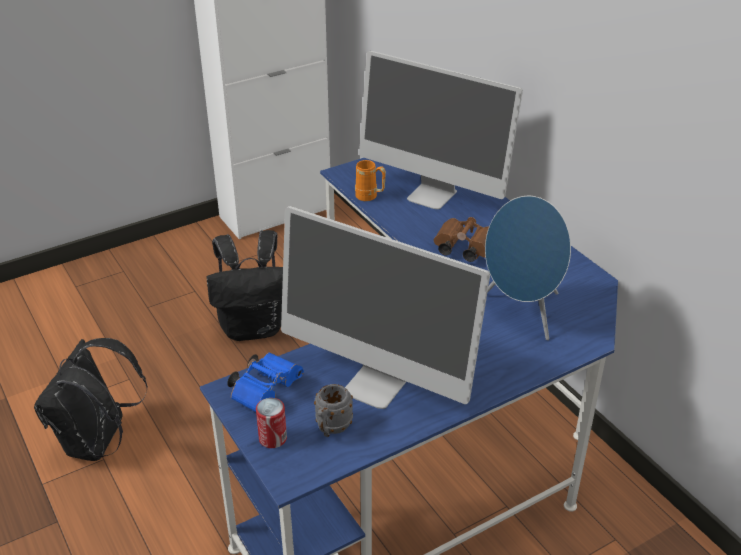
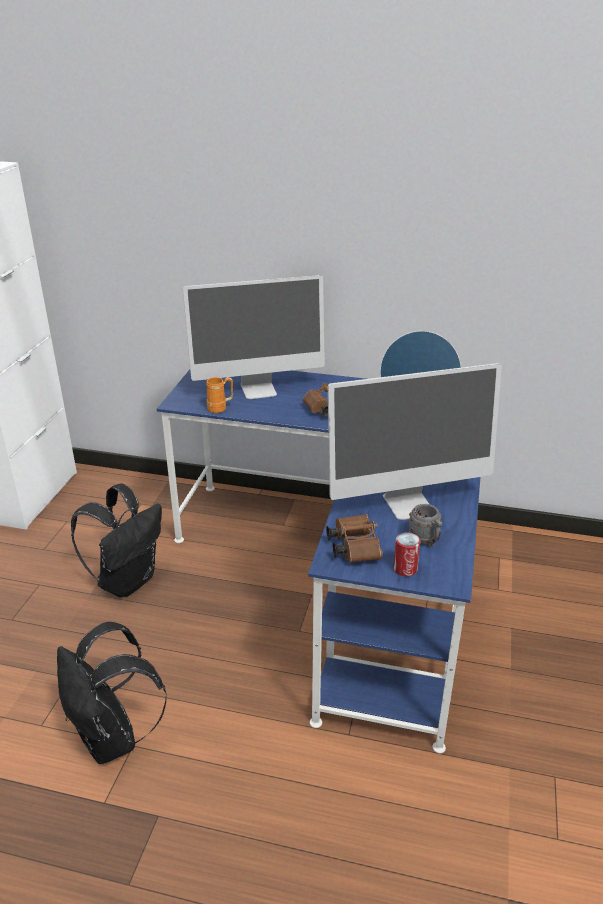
camera: 45 degrees left, 5 degrees down
blue binoculars [227,353,304,412] -> brown binoculars [326,514,383,563]

